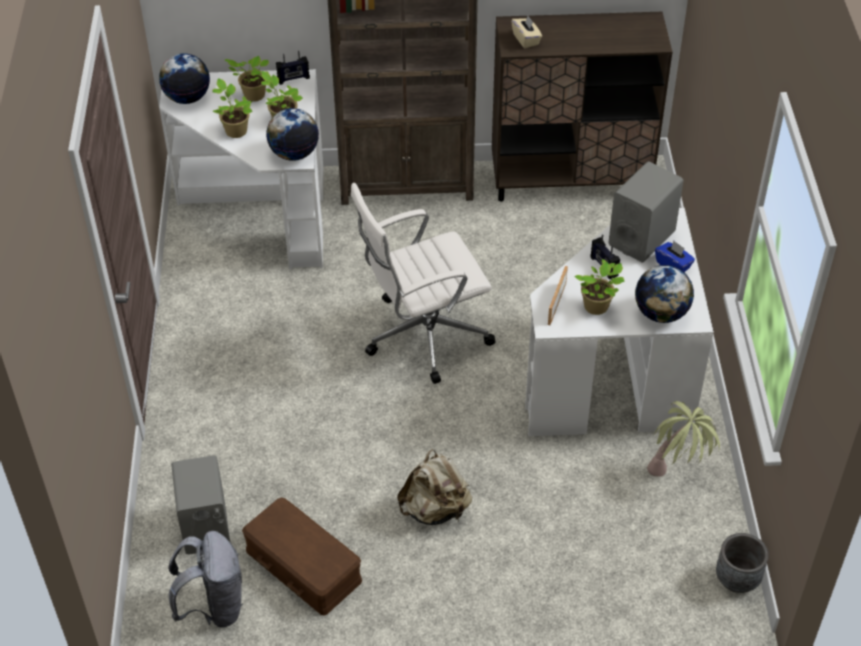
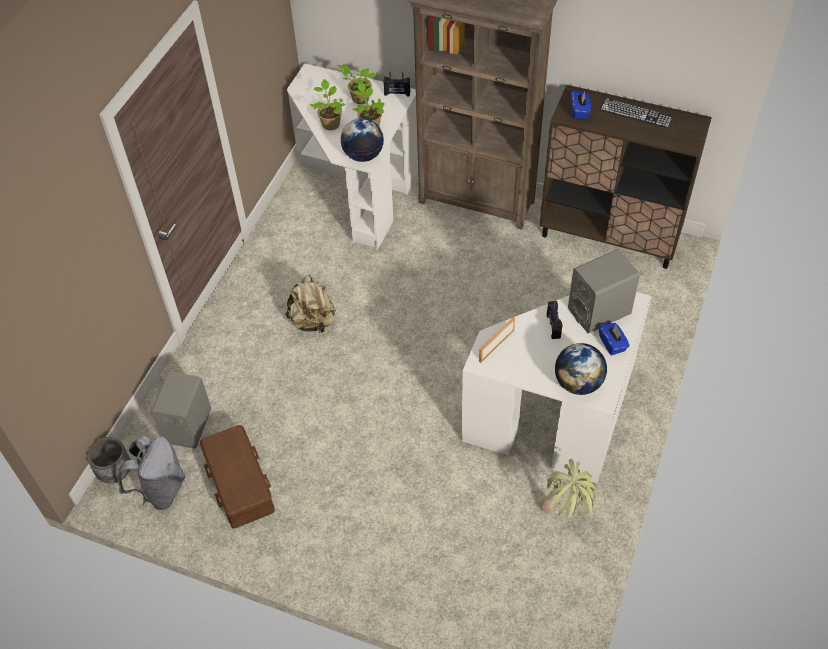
camera: 25 degrees right, 5 degrees up
globe [159,53,210,104] -> none
white office chair [351,183,496,384] -> none
beige backpack [397,449,472,525] -> beige backpack moved to [286,275,336,333]
beige tissue box [511,16,542,48] -> blue tissue box [571,91,591,119]
potted plant [574,259,625,315] -> none
grey planter [716,533,769,593] -> grey planter moved to [87,437,130,483]
none -> keyboard [600,98,672,128]

